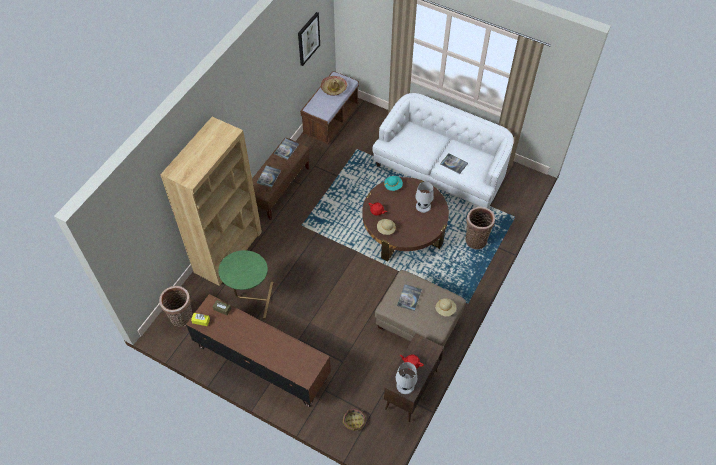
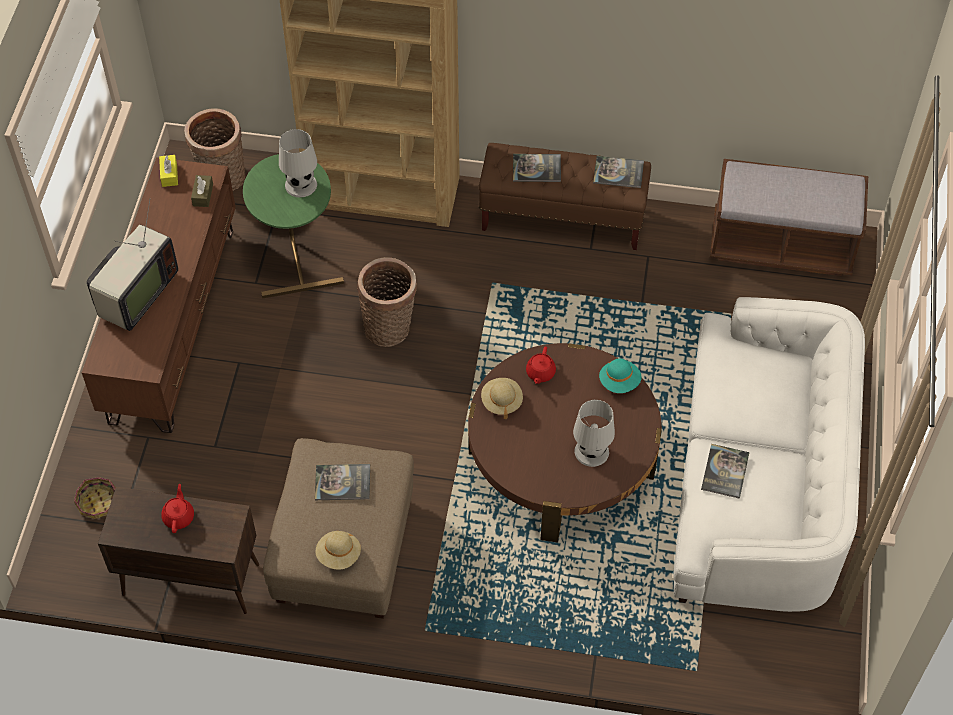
camera: 70 degrees right, 0 degrees up
picture [298,12,320,66] -> none
hat [321,76,347,96] -> none
white table lamp [396,362,417,394] -> white table lamp moved to [279,129,317,197]
basket [466,207,495,249] -> basket moved to [357,257,417,347]
none -> television [87,200,178,331]

